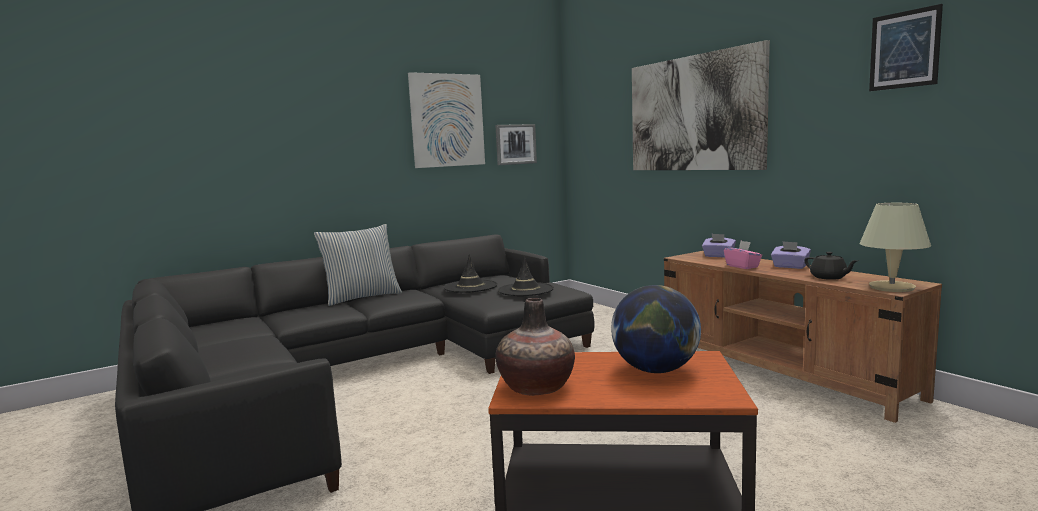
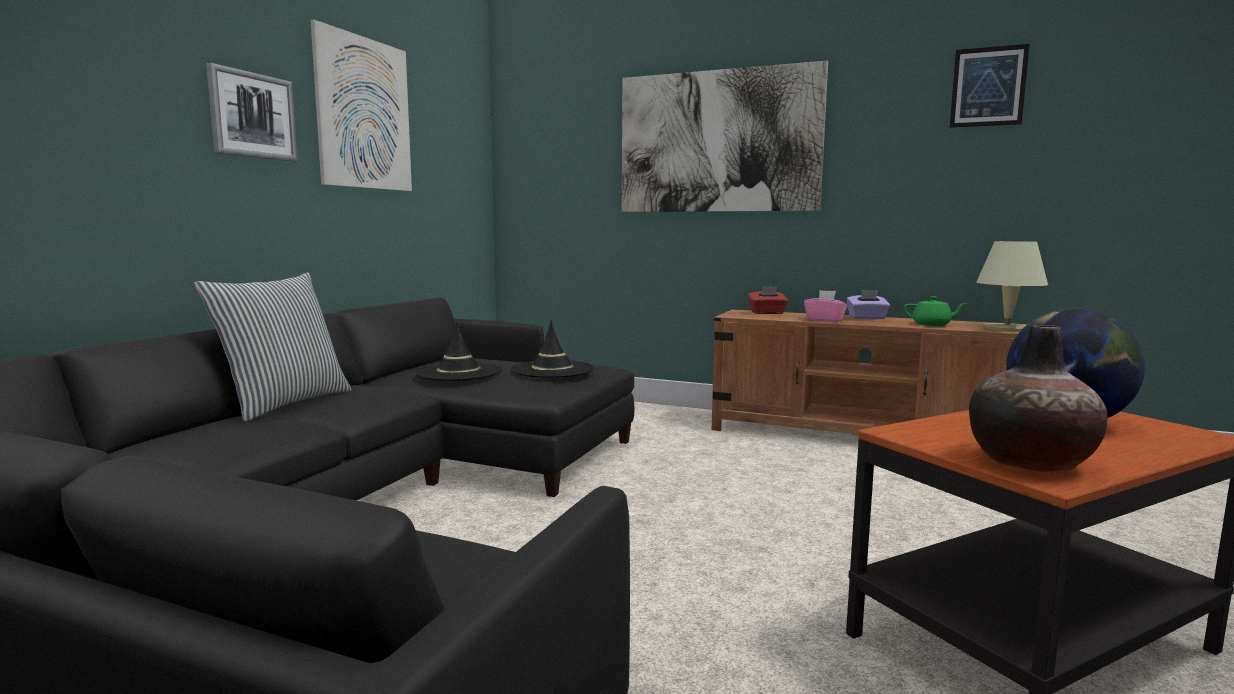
camera: 35 degrees left, 0 degrees up
picture [496,124,537,165] -> picture moved to [206,63,298,162]
purple tissue box [702,233,736,258] -> red tissue box [748,286,788,314]
black teapot [805,252,857,280] -> green teapot [903,296,966,326]

